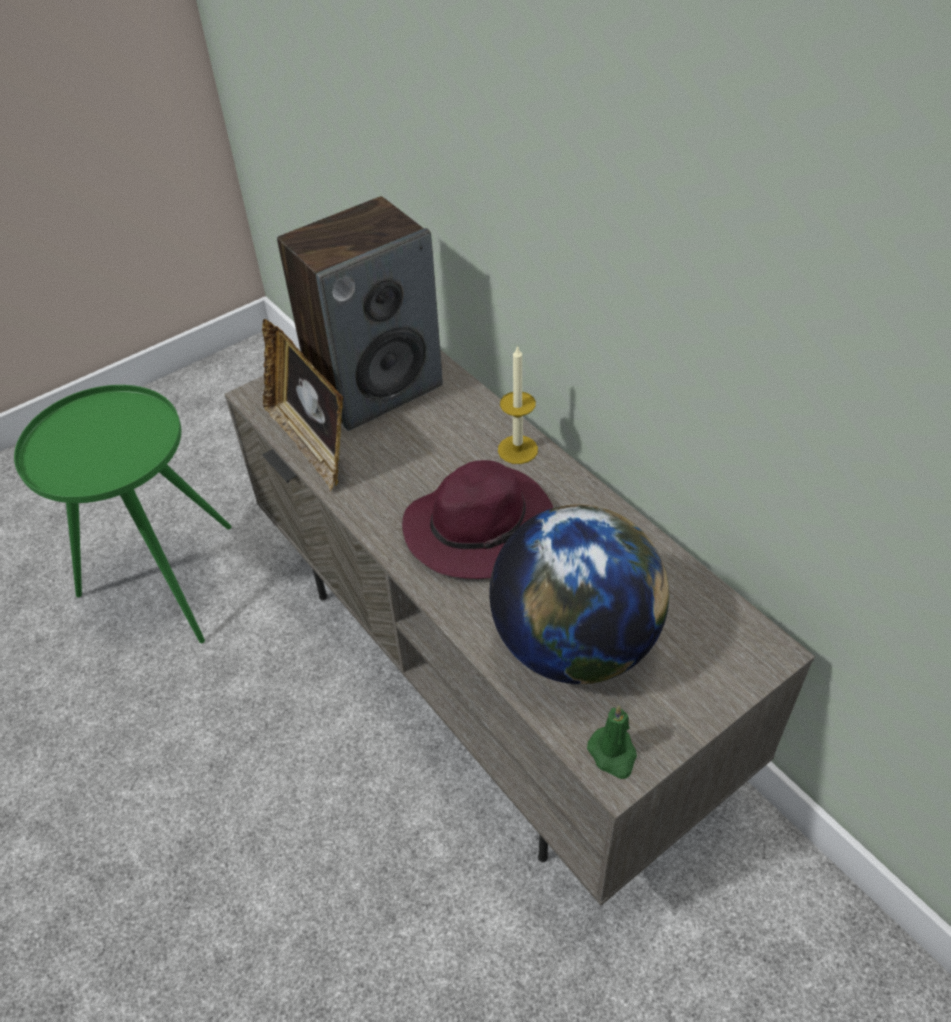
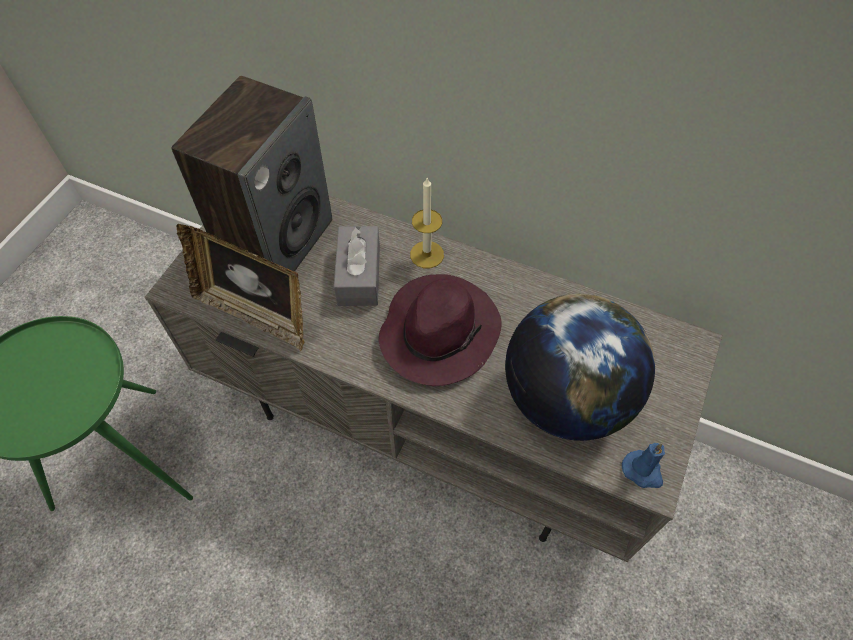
camera: 30 degrees left, 10 degrees up
green candle [587,705,637,779] -> blue candle [622,443,665,488]
none -> grey tissue box [334,225,380,306]

